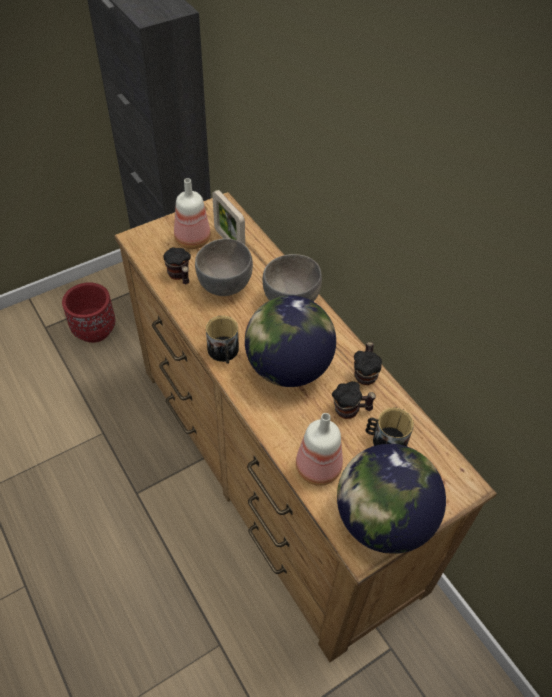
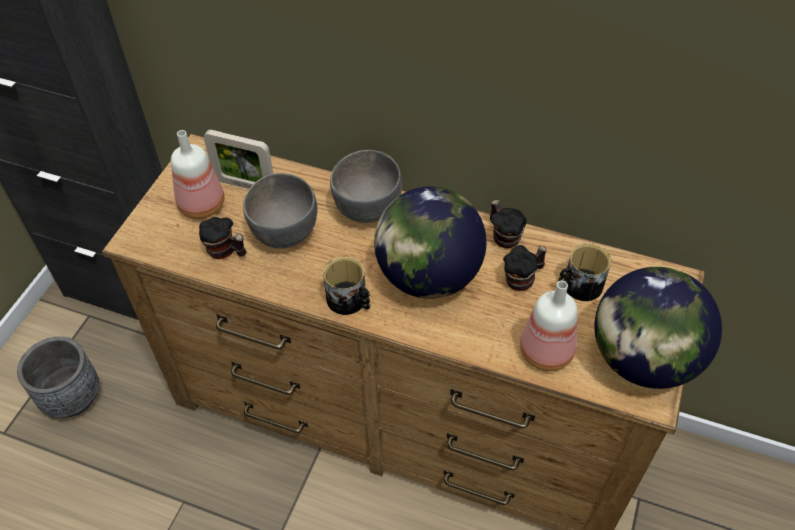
camera: 35 degrees left, 0 degrees up
red planter [62,282,115,343] -> grey planter [17,337,99,418]

